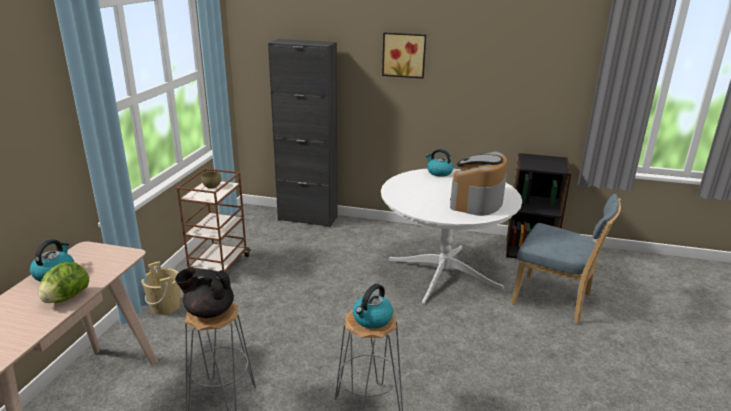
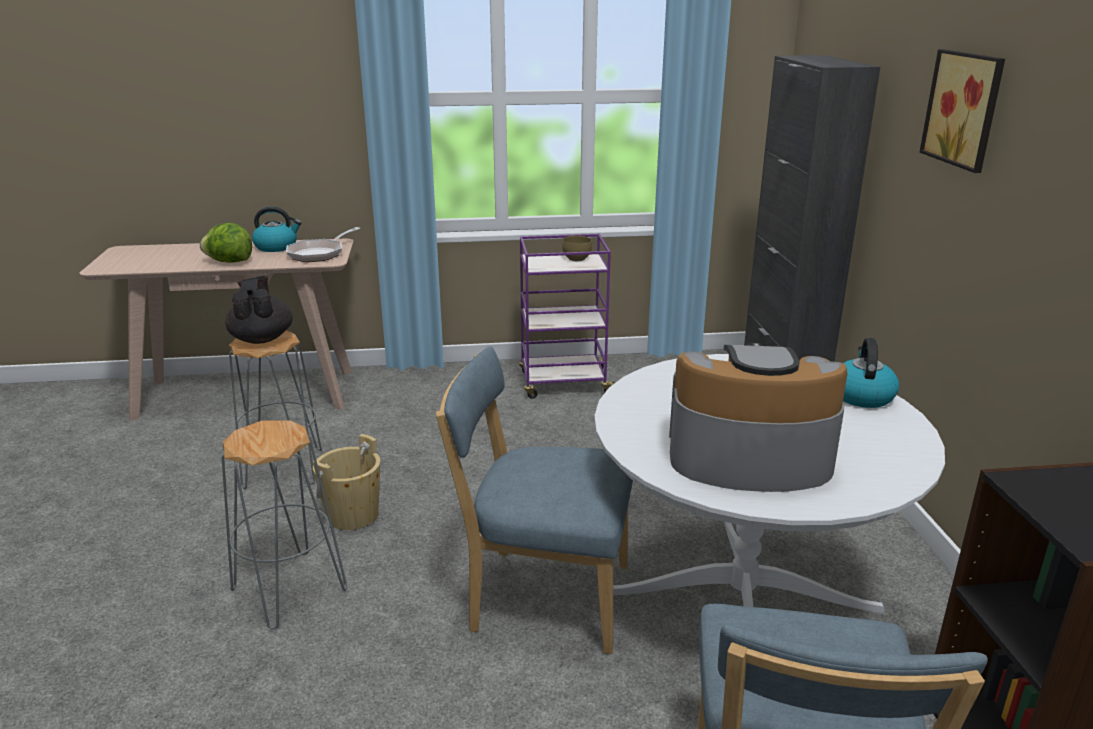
camera: 70 degrees right, 0 degrees up
beige bucket [141,261,180,315] -> beige bucket moved to [313,434,380,530]
brown cart [177,168,251,272] -> purple cart [519,234,615,399]
kettle [353,284,393,329] -> none
none -> frying pan [286,227,360,262]
none -> blue chair [436,346,633,654]

